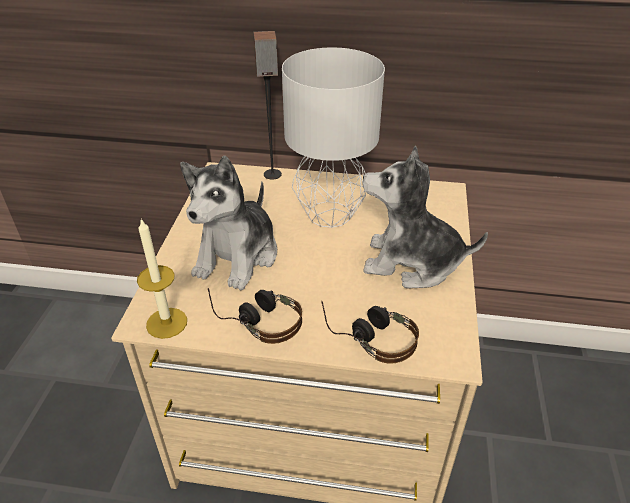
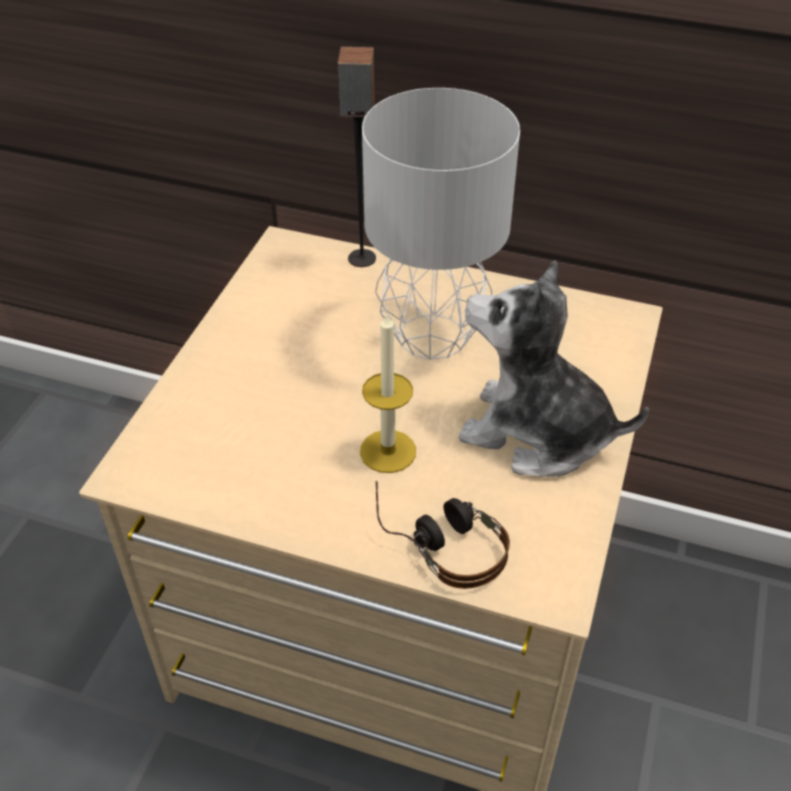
camera: 10 degrees right, 5 degrees up
candle [137,218,187,339] -> candle moved to [360,311,416,473]
plush toy [180,156,277,290] -> none
headphones [208,288,302,344] -> none

